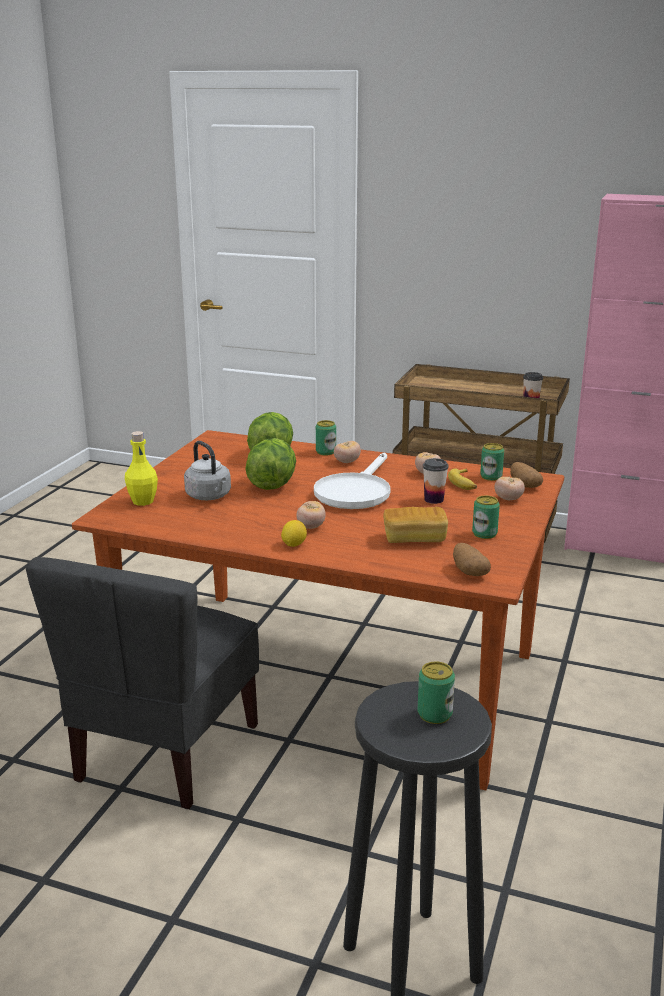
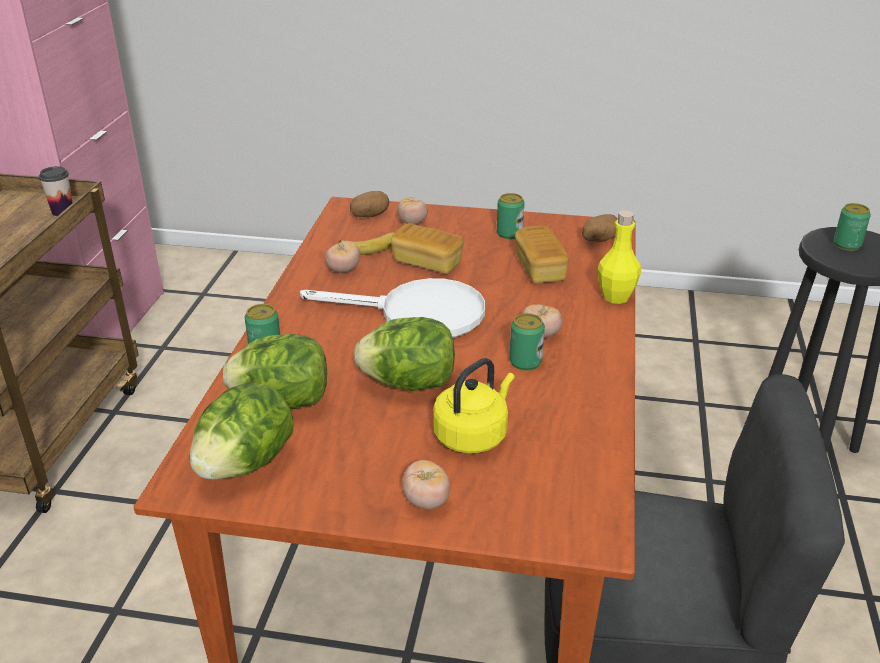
camera: 100 degrees left, 10 degrees up
yellow bottle [125,431,158,506] -> yellow bottle moved to [598,210,641,304]
grey kettle [184,441,231,500] -> yellow kettle [433,358,515,453]
lemon [281,520,307,547] -> none
tomato [334,441,361,463] -> tomato moved to [402,460,450,510]
cup [423,458,449,504] -> bread [391,223,464,274]
can [480,443,504,481] -> can moved to [509,313,545,371]
none -> lettuce [190,382,294,480]

